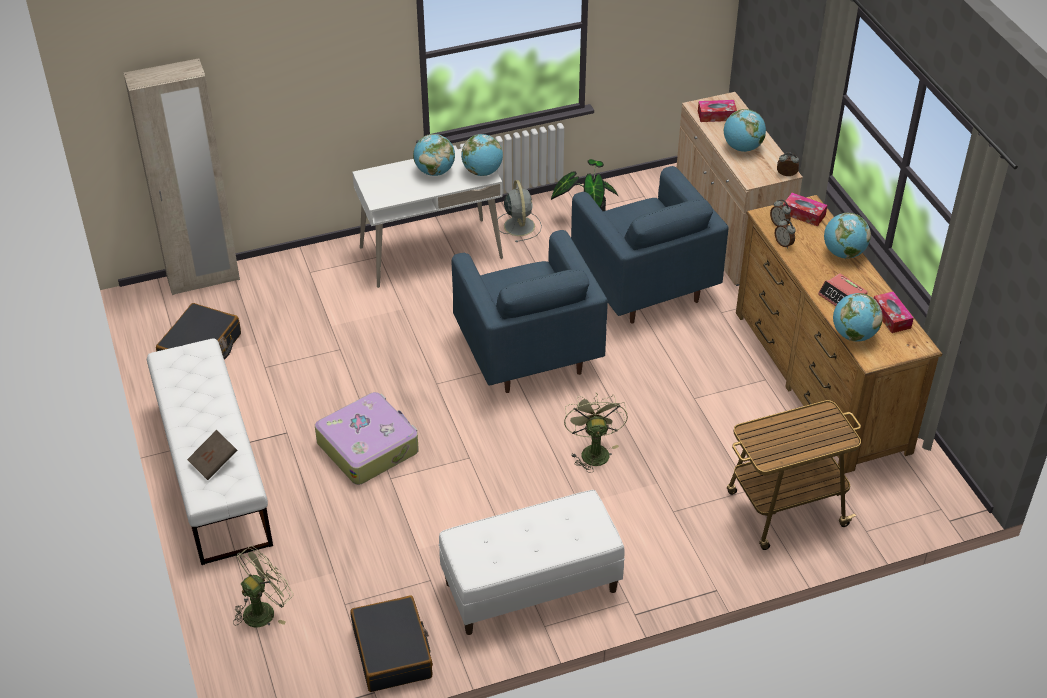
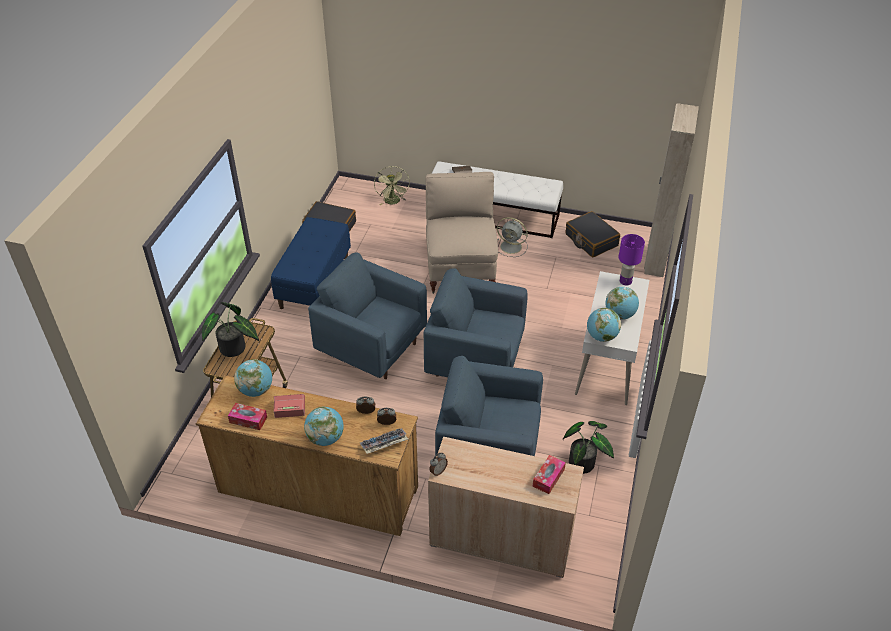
camera: 125 degrees right, 0 degrees up
suitcase [315,392,419,485] -> beige chair [425,172,498,294]
white bench [439,490,625,635] -> blue bench [271,217,351,309]
grey fan [498,180,542,242] -> grey fan moved to [497,217,528,257]
green fan [564,392,628,473] -> blue armchair [308,253,427,379]
globe [723,109,766,152] -> none
tissue box [783,193,827,226] -> keyboard [360,428,408,454]
none -> potted plant [202,302,259,357]
none -> purple table lamp [619,234,645,286]

